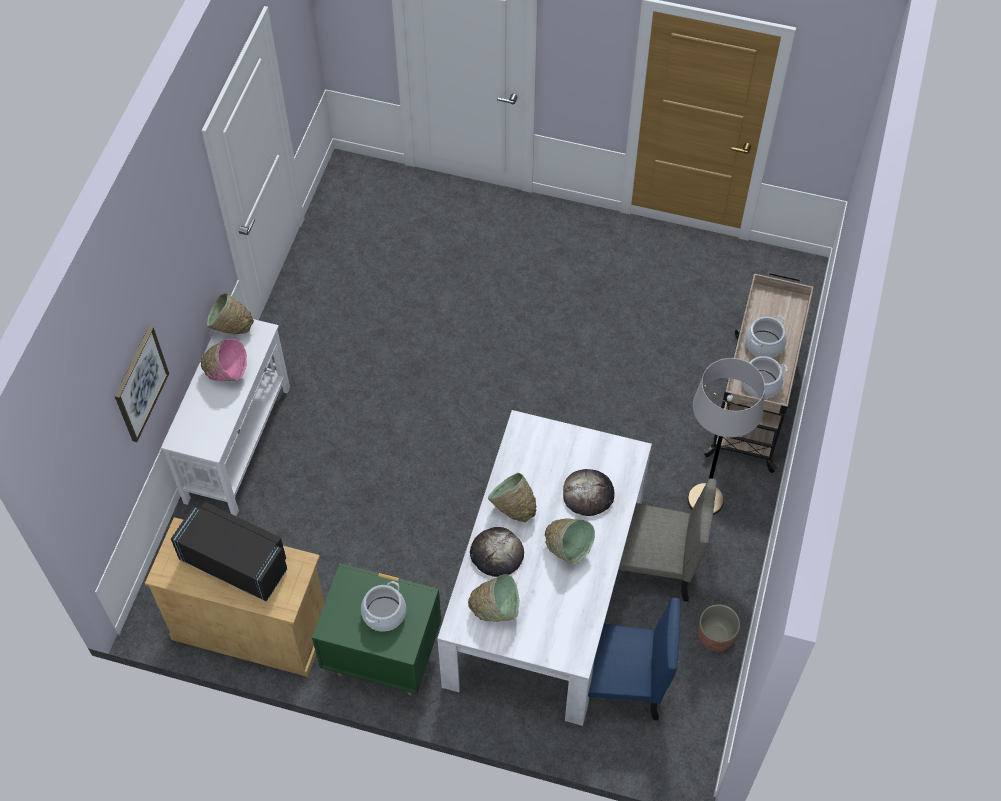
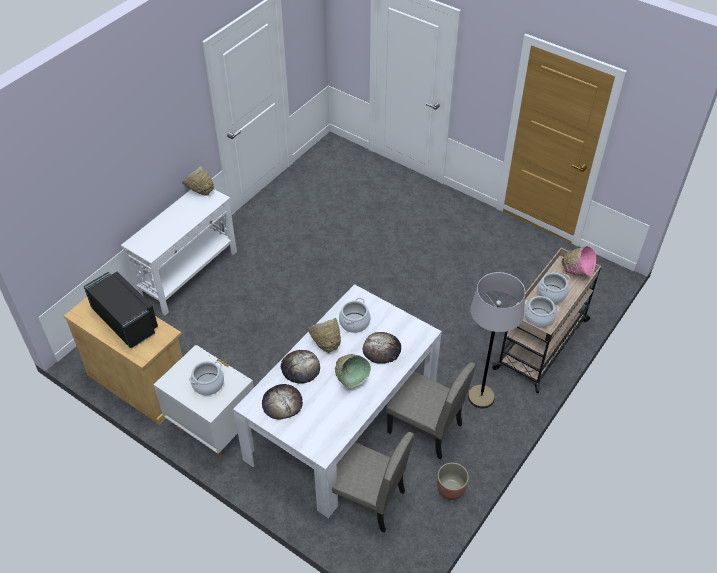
camera: 20 degrees right, 10 degrees down
picture [115,326,169,442] -> none
pink bowl [201,339,247,381] -> pink bowl moved to [561,246,596,276]
green nightstand [312,563,441,695] -> white nightstand [153,345,254,458]
green bowl [468,574,519,622] -> bread [262,384,303,420]
blue chair [588,597,680,720] -> beige chair [332,432,414,533]
none -> cooking pot [339,297,370,333]

